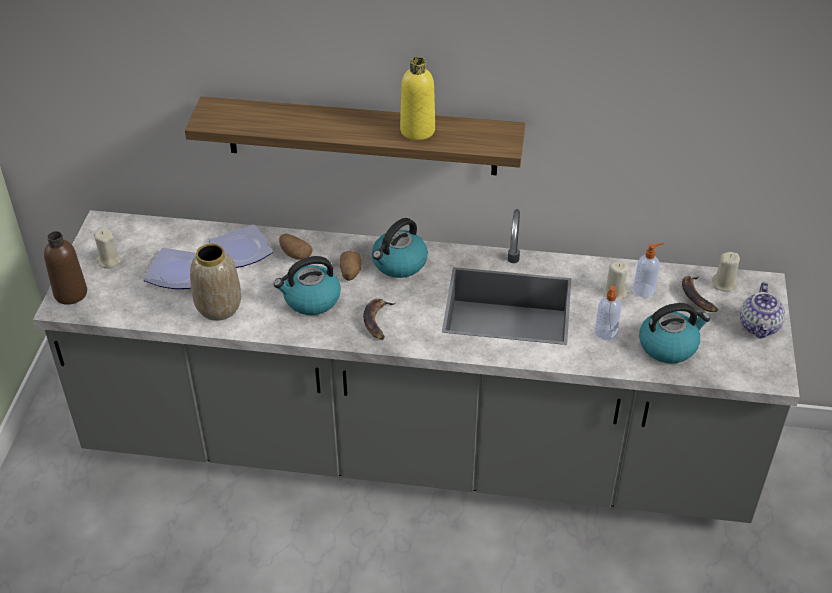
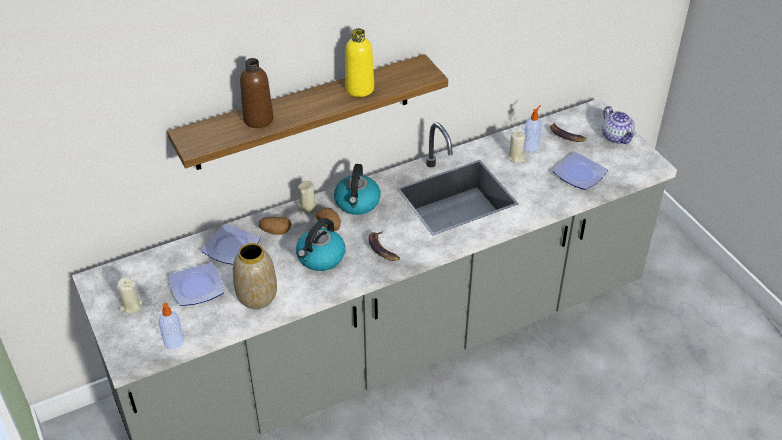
camera: 35 degrees left, 0 degrees up
brown bottle [44,231,87,305] -> brown bottle moved to [240,58,273,128]
soap dispenser [595,286,621,340] -> soap dispenser moved to [159,303,184,349]
kettle [639,303,710,363] -> plate [553,152,608,190]
beige candle [712,252,740,291] -> beige candle moved to [297,181,318,214]

